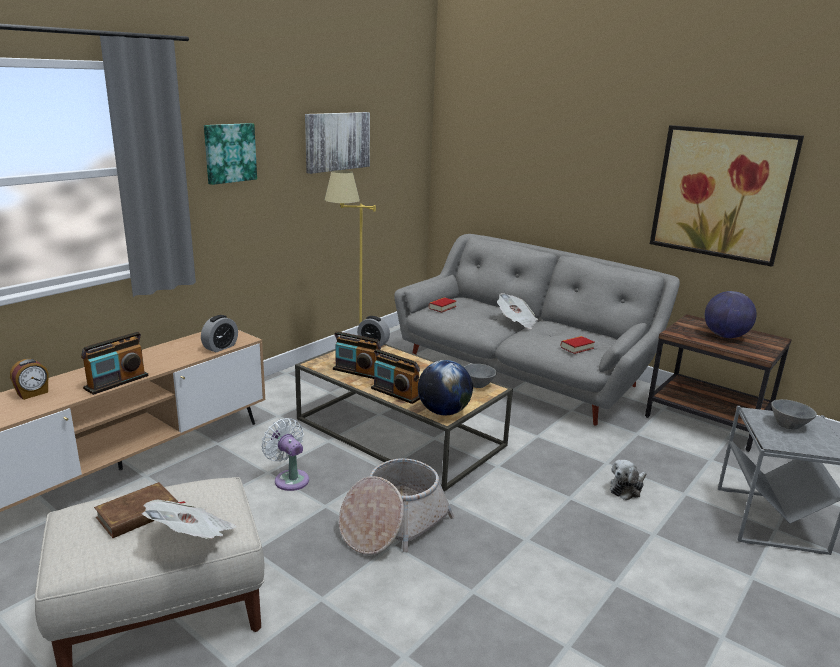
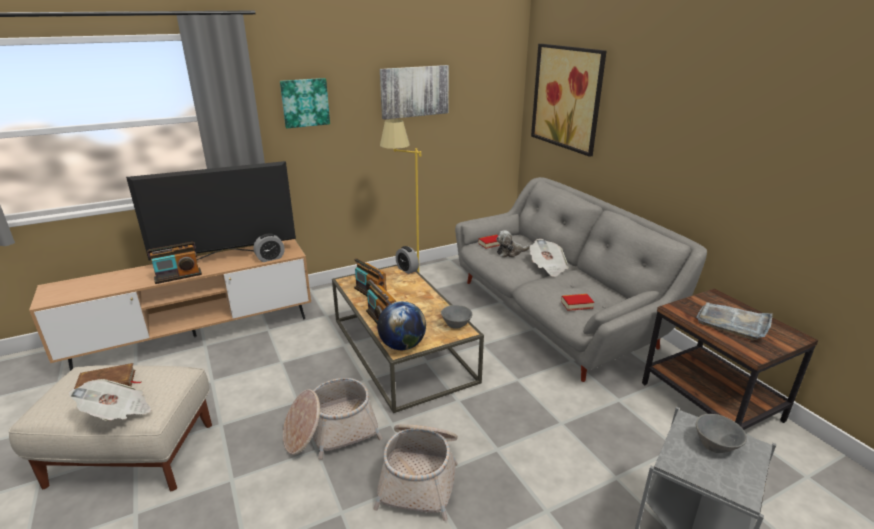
camera: 25 degrees right, 5 degrees up
alarm clock [10,359,49,400] -> none
white fan [261,418,309,491] -> none
plush toy [610,460,647,500] -> plush toy moved to [496,230,530,257]
picture [650,125,804,267] -> picture moved to [531,44,607,157]
globe [705,291,756,338] -> grey tray [696,302,773,340]
none -> television [126,161,296,261]
none -> basket [373,424,458,521]

